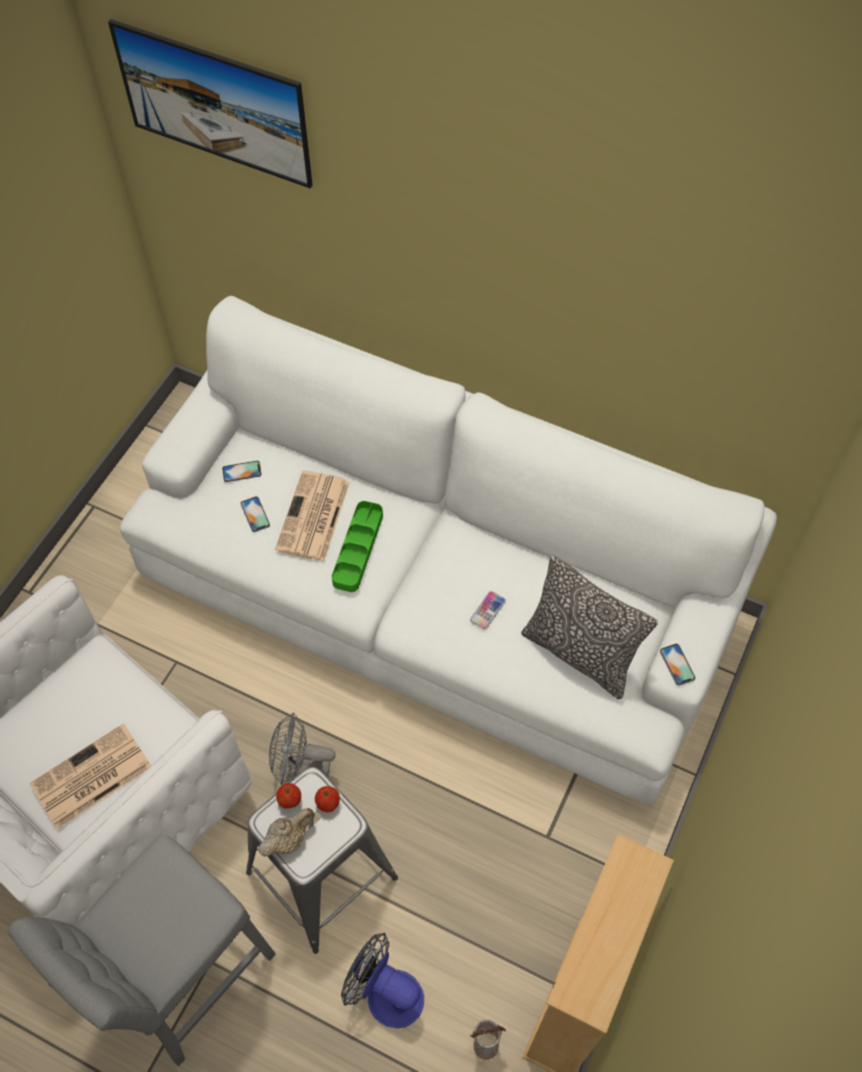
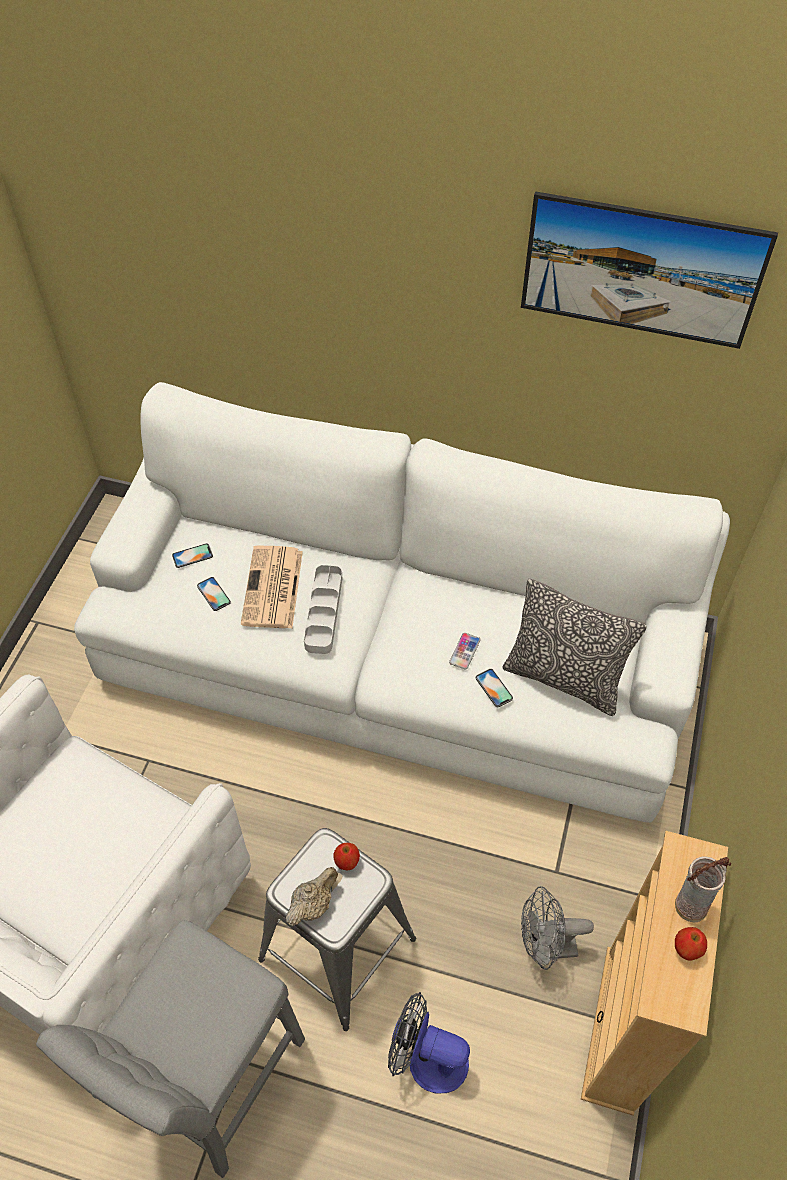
camera: 10 degrees left, 5 degrees down
newspaper [29,723,151,829] -> none
picture [108,19,313,188] -> picture moved to [521,191,778,349]
grey fan [269,712,336,785] -> grey fan moved to [521,886,594,970]
apple [276,783,301,808] -> apple moved to [675,927,707,961]
green tray [332,501,383,592] -> grey tray [304,565,343,654]
vase [470,1019,506,1060] -> vase moved to [675,856,731,923]
phone [660,644,696,685] -> phone moved to [476,669,513,707]

